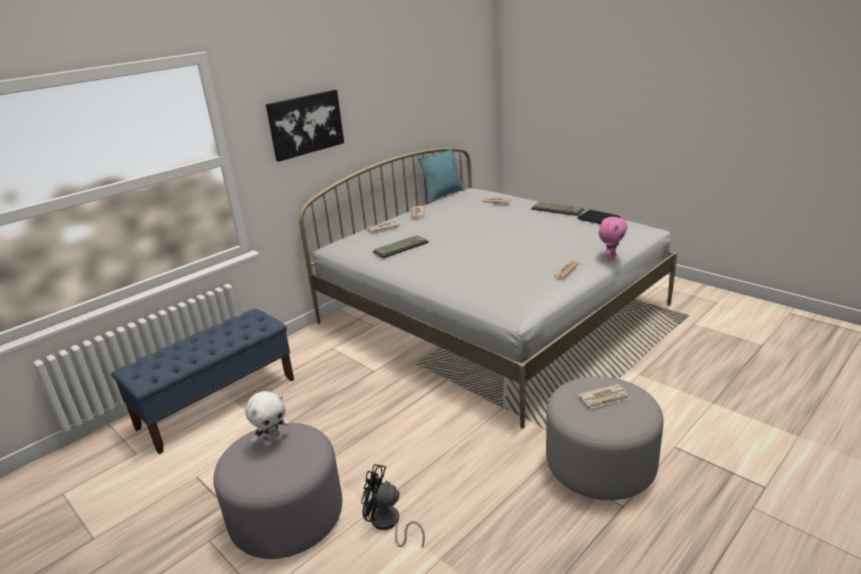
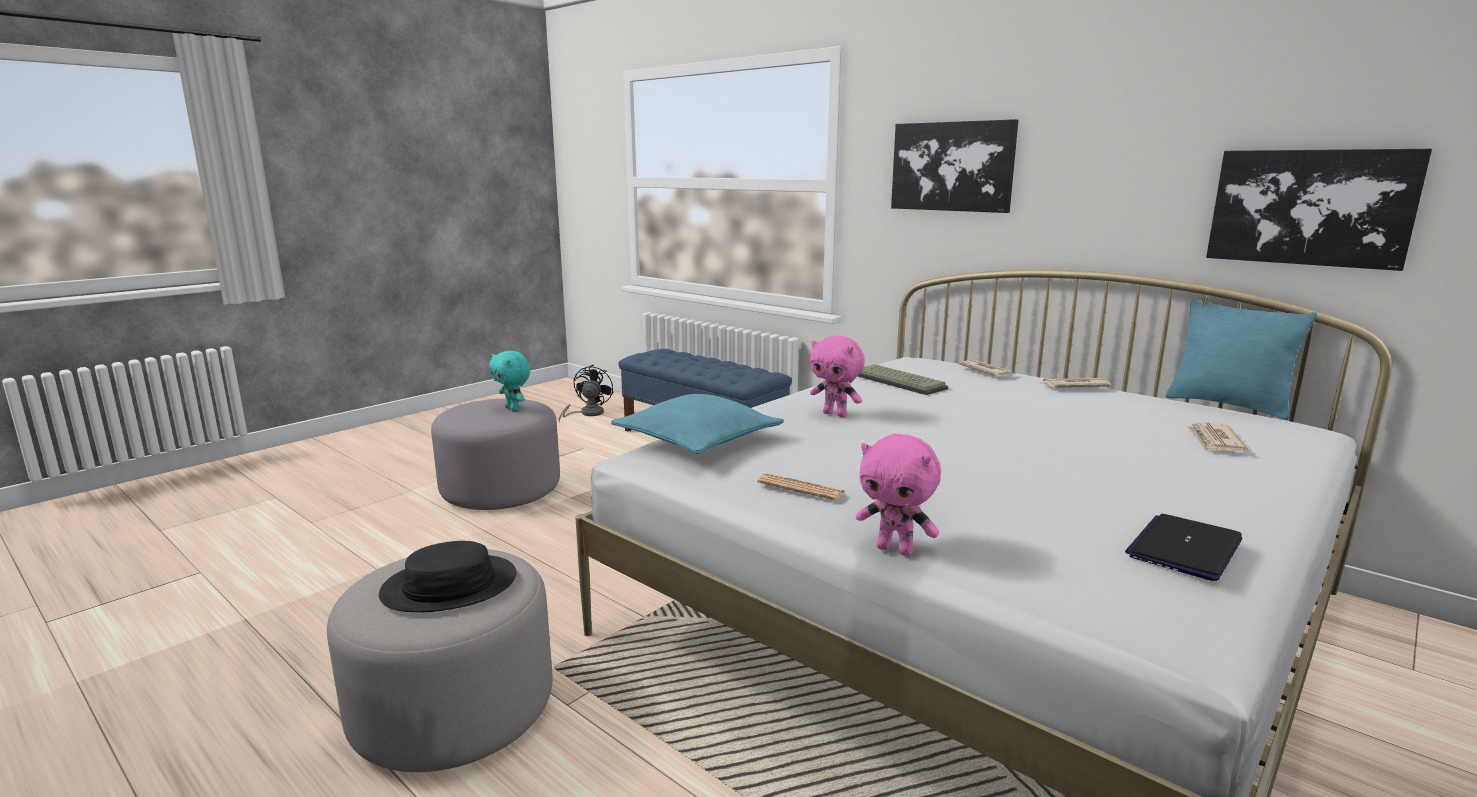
camera: 85 degrees right, 10 degrees down
white plush toy [245,391,289,447] -> turquoise plush toy [489,351,530,411]
black fan [361,464,425,548] -> black fan moved to [559,365,614,422]
keyboard [531,201,584,216] -> none
newspaper [578,384,631,409] -> black hat [379,541,517,612]
none -> turquoise pillow [611,394,784,454]
none -> pink plush toy [810,336,865,417]
none -> picture [1206,149,1432,271]

